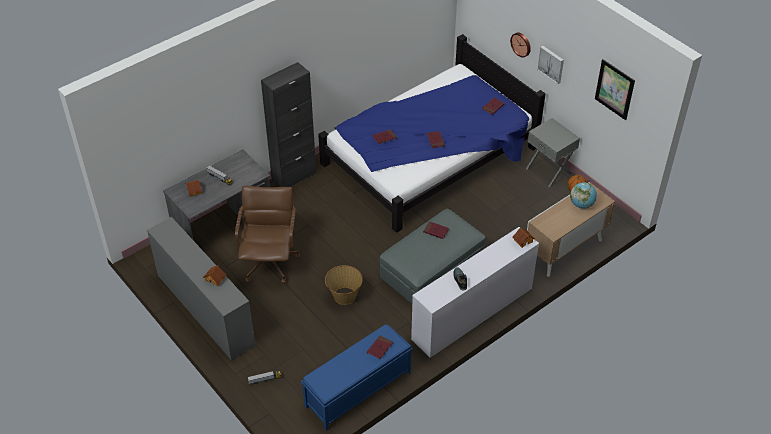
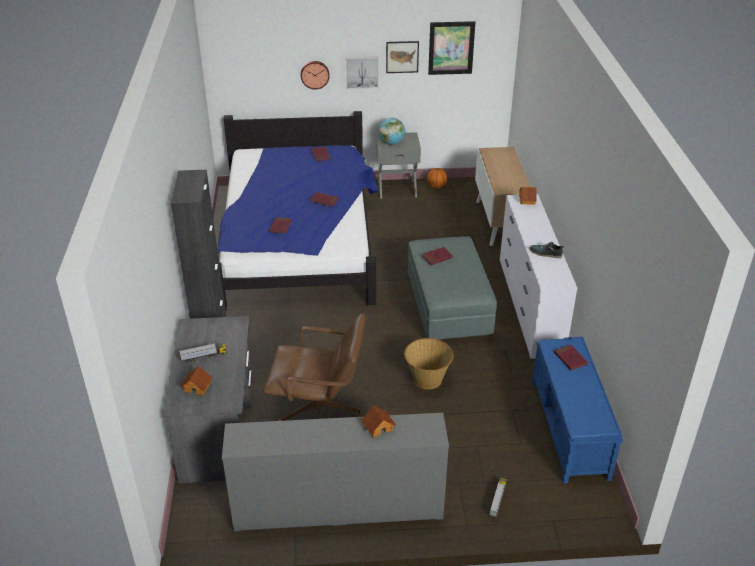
camera: 55 degrees left, 10 degrees down
brown office chair [235,186,300,283] -> brown office chair turned 150 degrees clockwise [263,313,365,421]
globe [570,182,597,209] -> globe moved to [379,118,405,145]
none -> picture [386,41,419,73]

